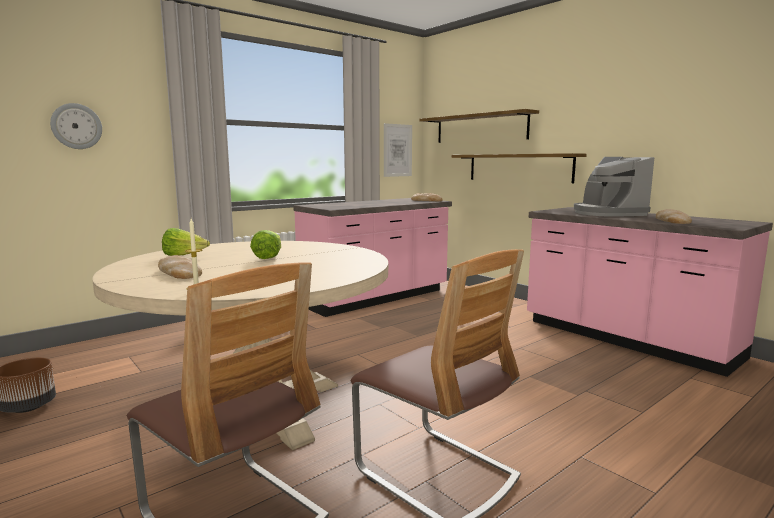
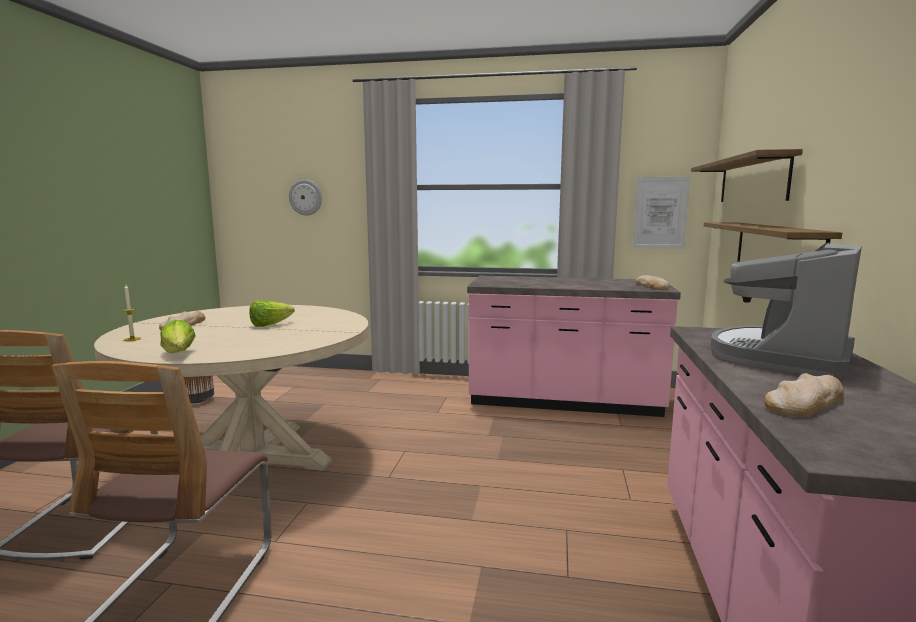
camera: 50 degrees right, 0 degrees up
lettuce [162,228,210,256] -> lettuce moved to [160,320,196,353]

